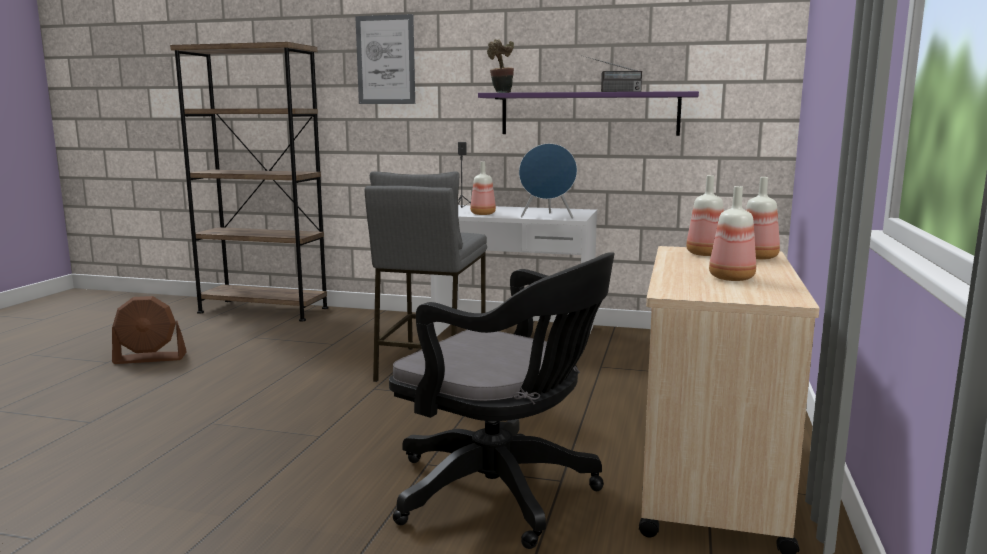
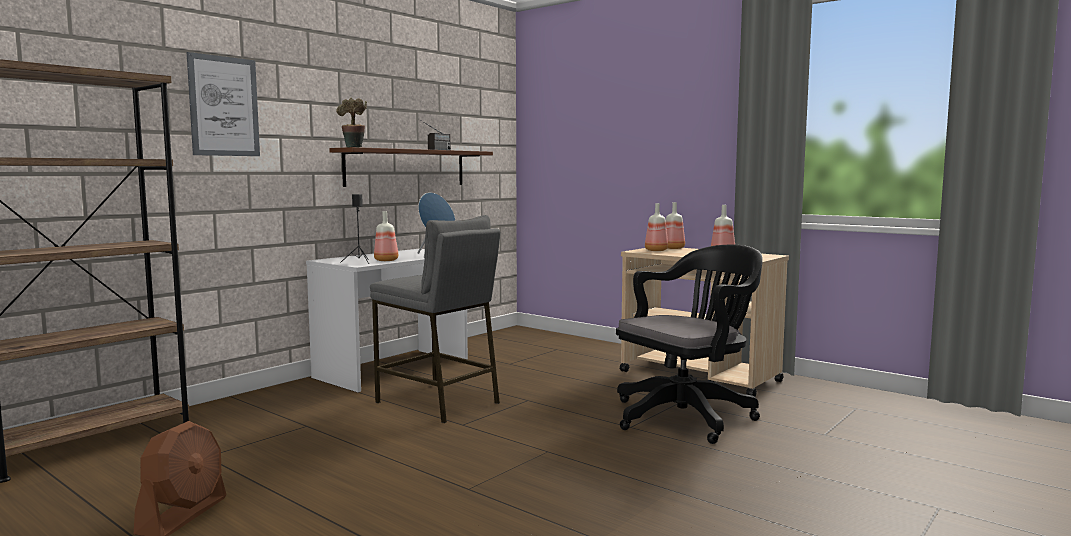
camera: 65 degrees left, 5 degrees down
purple shelf [478,91,699,136] -> brown shelf [329,147,493,187]

